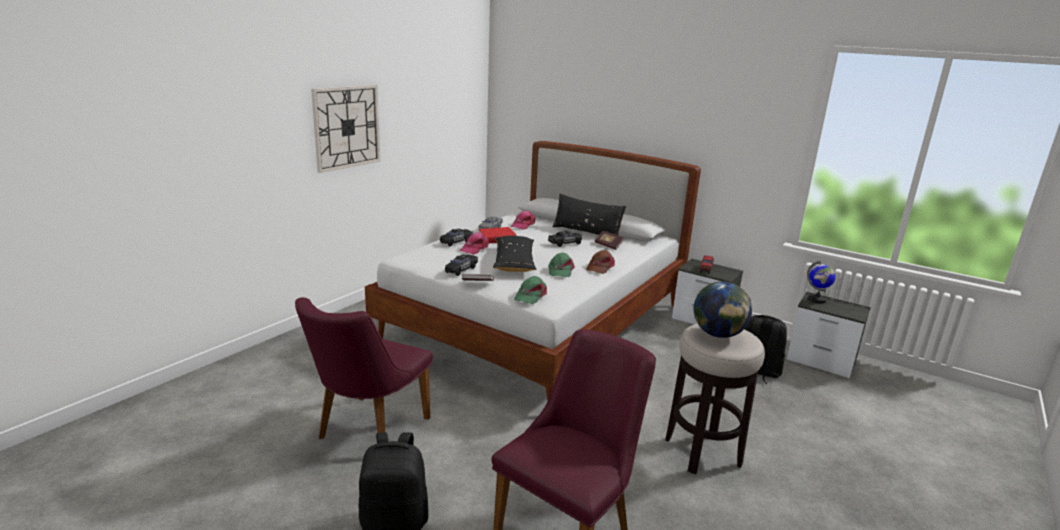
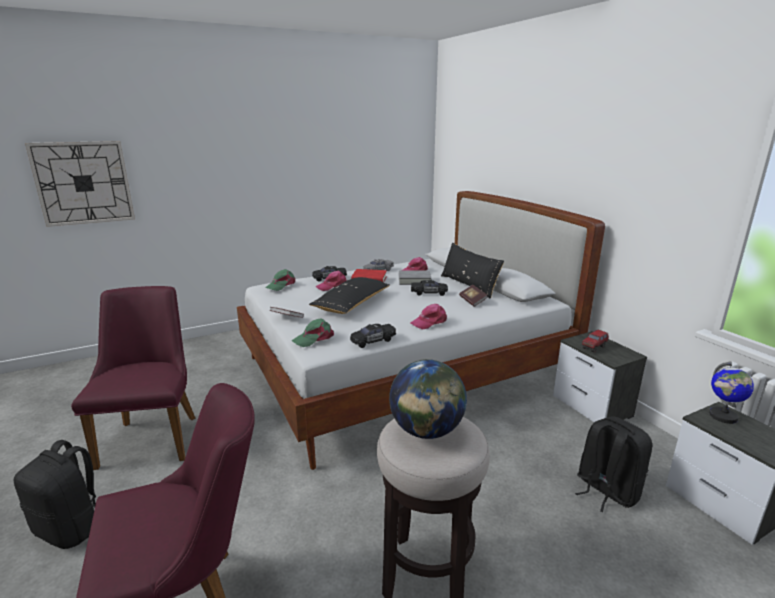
camera: 30 degrees right, 0 degrees up
purple chair [295,297,433,439] -> purple chair turned 120 degrees clockwise [71,286,195,470]
wall clock [311,85,380,173] -> wall clock moved to [25,141,135,227]
black toy car [445,254,478,276] -> black toy car moved to [350,324,396,348]
green cap [548,252,575,277] -> green cap moved to [265,269,295,291]
brown cap [586,250,615,274] -> pink cap [410,304,447,329]
none -> grey book [399,270,431,285]

